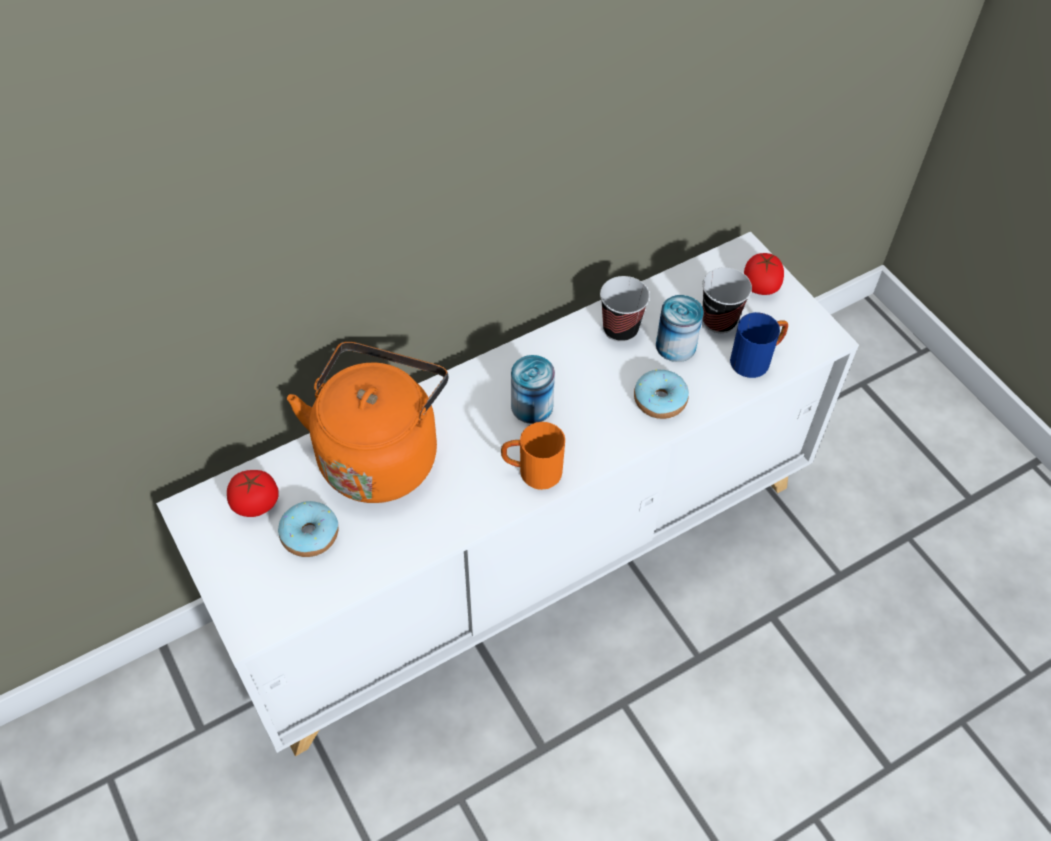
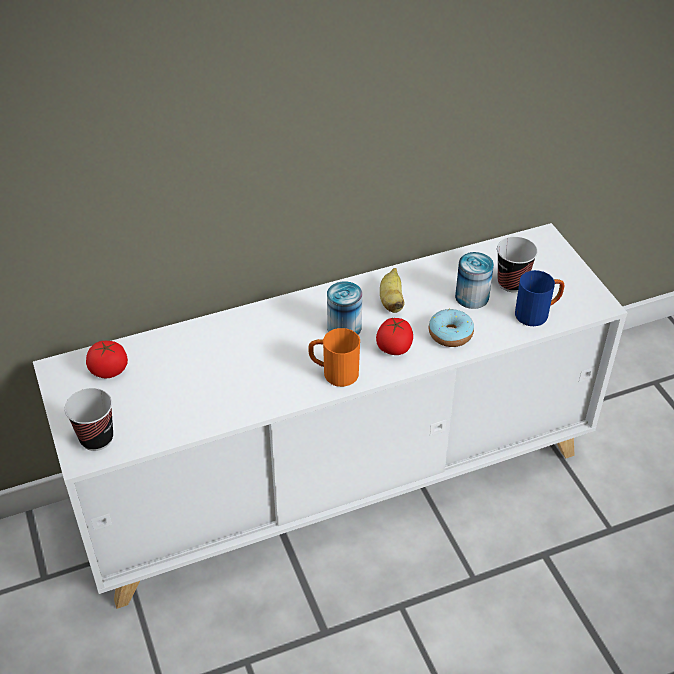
camera: 10 degrees right, 10 degrees down
donut [278,501,338,557] -> none
orange kettle [287,342,448,503] -> none
cup [600,276,650,342] -> cup moved to [64,388,113,451]
tomato [744,253,784,295] -> tomato moved to [376,318,413,355]
none -> banana [380,268,405,313]

